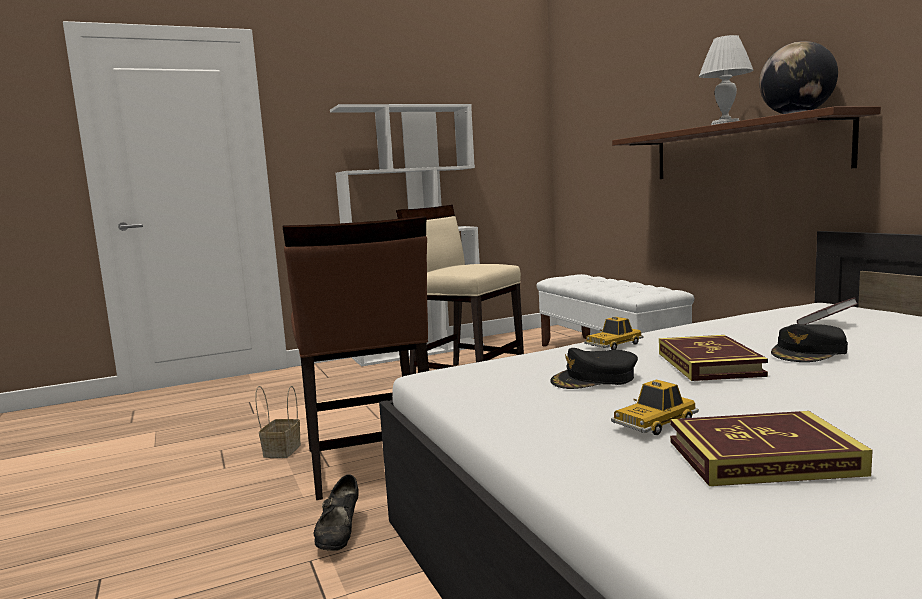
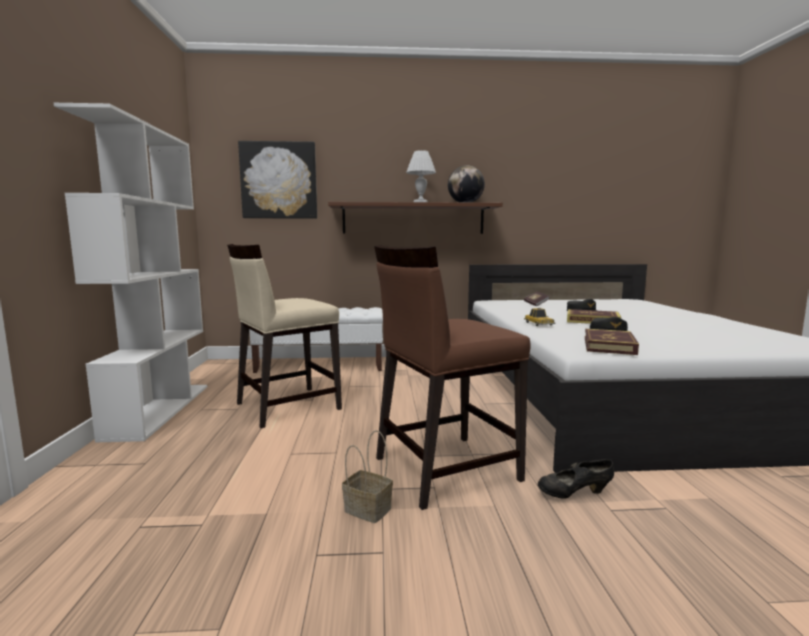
camera: 70 degrees left, 0 degrees up
brown chair [283,216,429,500] -> brown chair turned 150 degrees clockwise [374,245,531,510]
black shoe [313,474,359,551] -> black shoe turned 150 degrees clockwise [538,459,614,498]
toy car [611,379,699,435] -> none
book [670,411,873,486] -> book moved to [585,329,639,355]
none -> picture [238,141,317,219]

